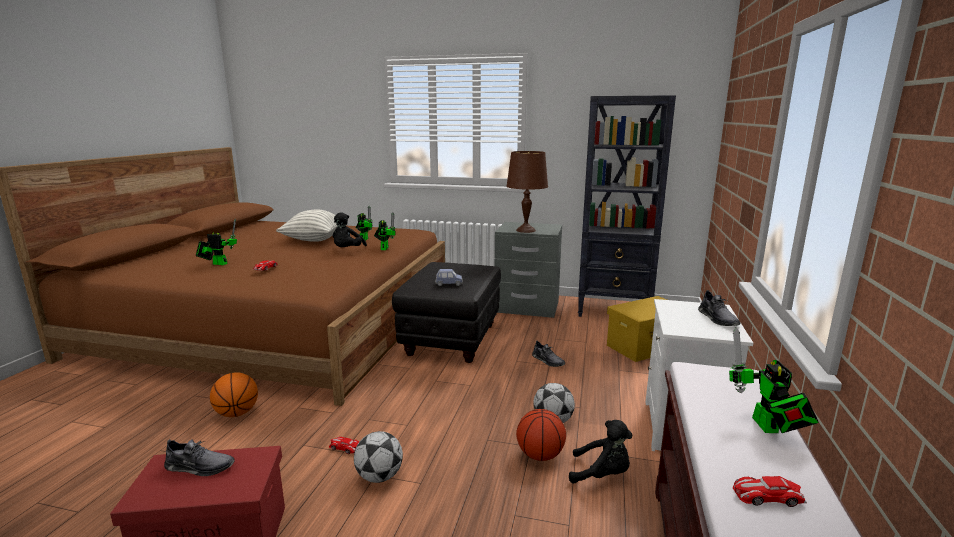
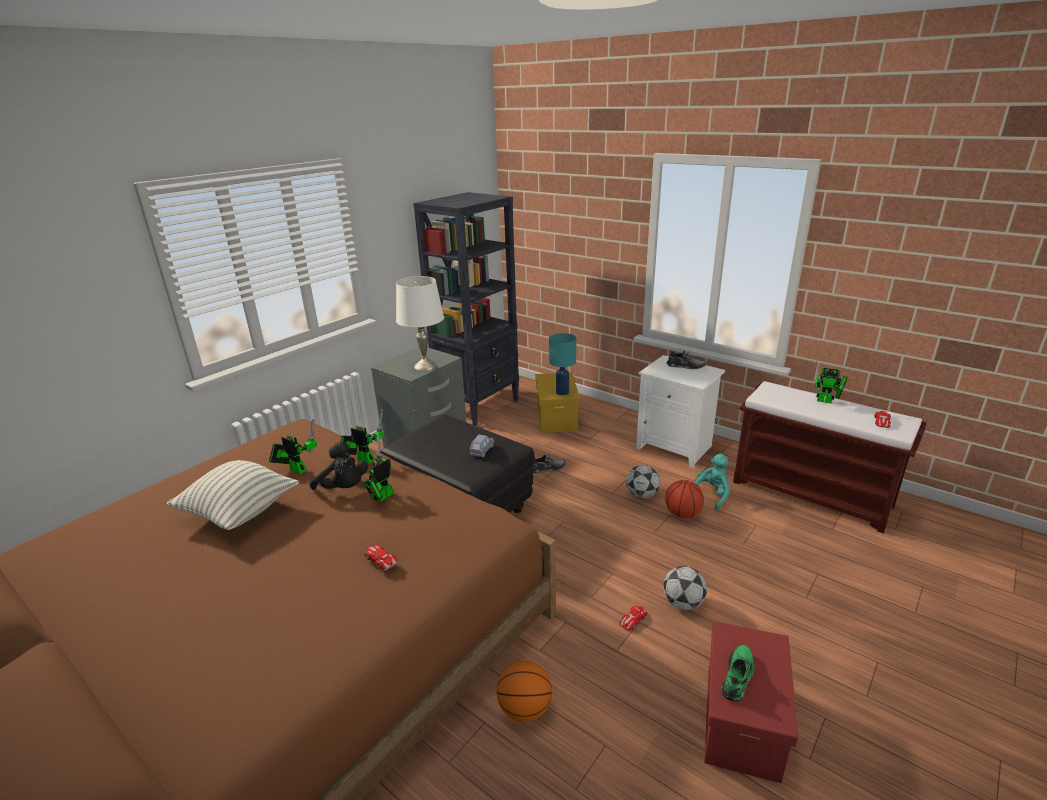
camera: 65 degrees left, 10 degrees up
grey shoe [164,439,234,476] -> green shoe [721,645,755,702]
toy robot [196,219,237,265] -> toy robot moved to [363,432,394,502]
brown table lamp [506,151,548,233] -> white table lamp [396,276,444,371]
black plush toy [569,420,632,484] -> turquoise plush toy [695,454,730,511]
none -> turquoise table lamp [549,333,576,395]

